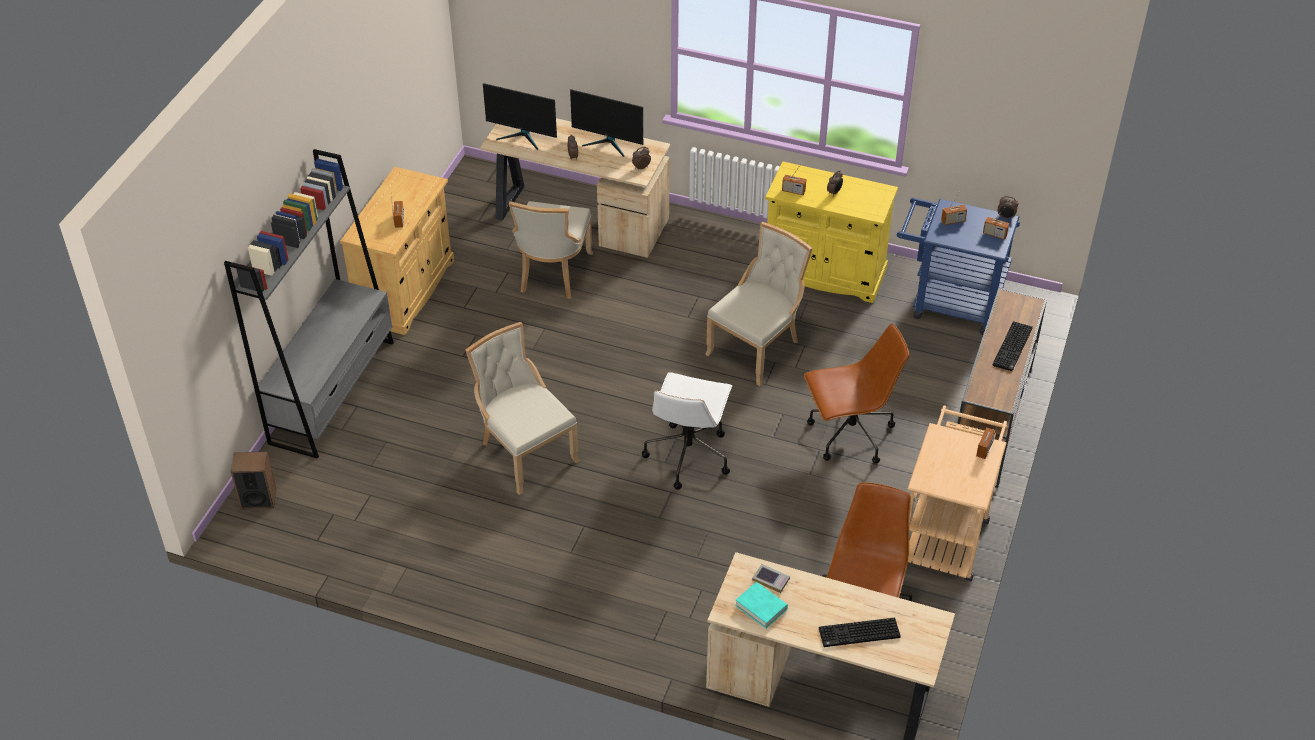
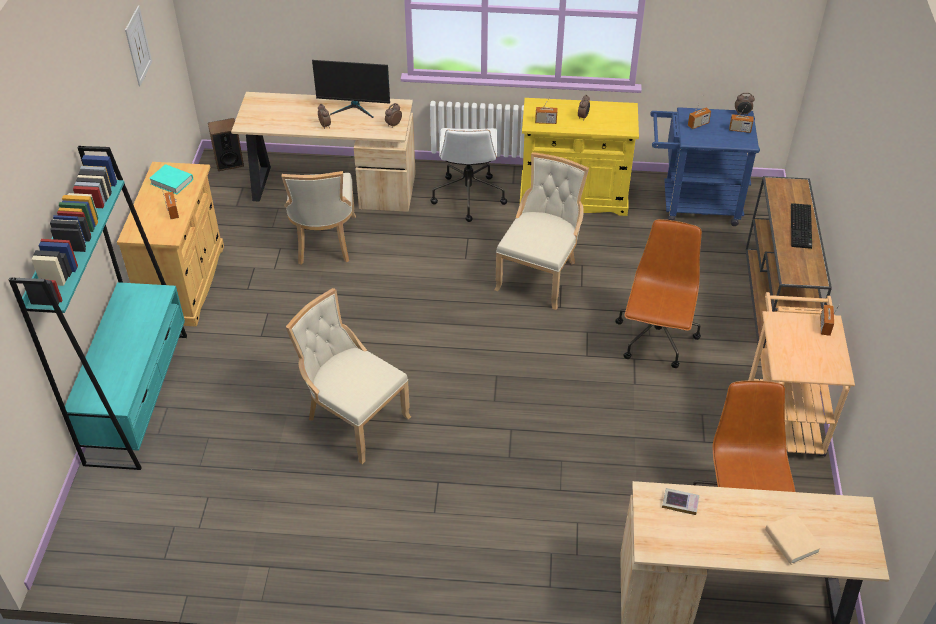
camera: 15 degrees left, 0 degrees up
grey bookcase [224,149,394,459] -> turquoise bookcase [9,146,187,470]
speaker [231,451,276,510] -> speaker moved to [208,118,244,171]
monitor [483,83,557,150] -> none
white office chair [642,372,732,490] -> white office chair moved to [430,128,507,222]
turquoise book [735,582,788,628] -> turquoise book moved to [149,164,193,194]
brown office chair [804,323,909,464] -> brown office chair turned 45 degrees counterclockwise [615,219,702,368]
keyboard [819,618,901,647] -> beige book [765,513,822,565]
none -> picture [125,6,152,87]

